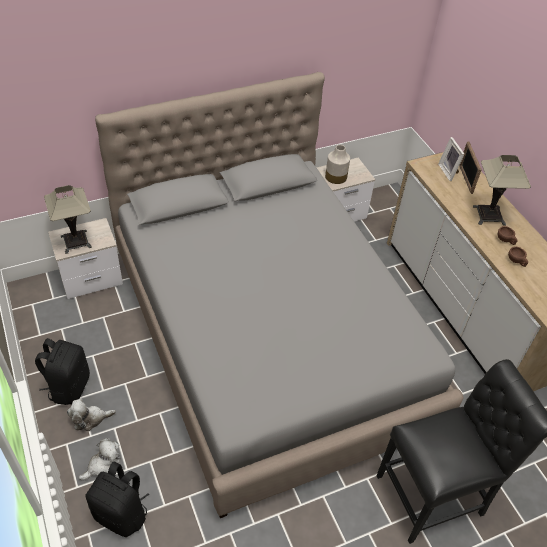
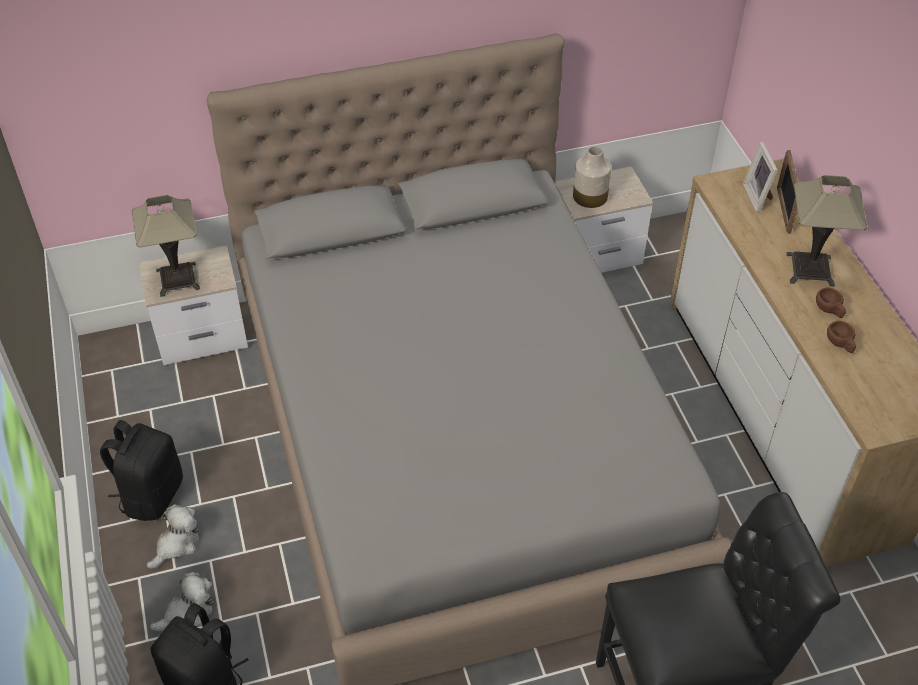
camera: 10 degrees right, 0 degrees up
plush toy [67,399,116,431] -> plush toy turned 135 degrees clockwise [147,504,199,569]

